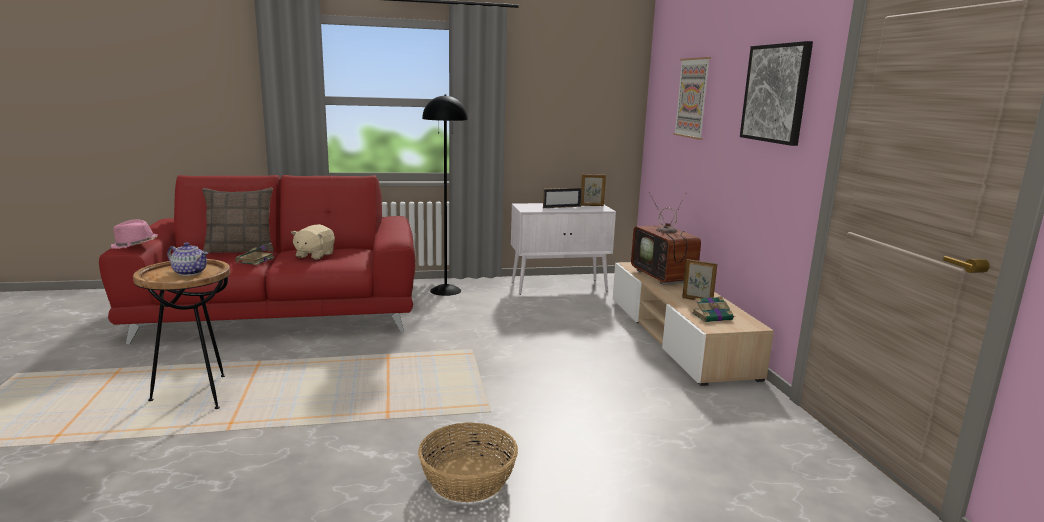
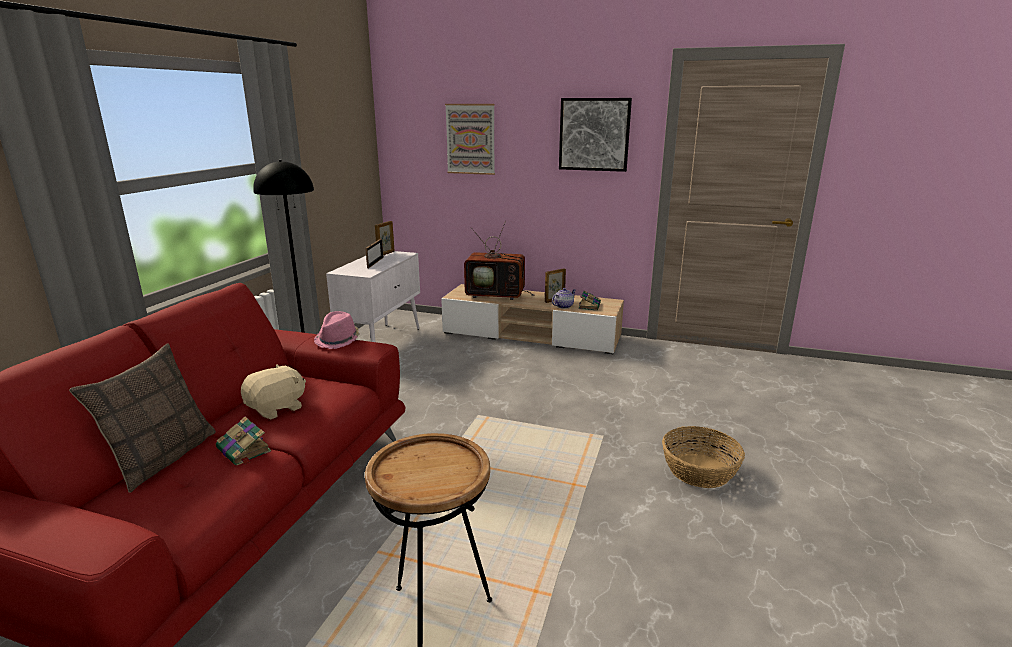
camera: 60 degrees left, 5 degrees up
pink hat [111,219,158,249] -> pink hat moved to [314,311,360,349]
teapot [167,242,208,276] -> teapot moved to [552,288,576,309]
beige plush toy [291,224,335,260] -> beige plush toy turned 90 degrees counterclockwise [241,364,306,419]

